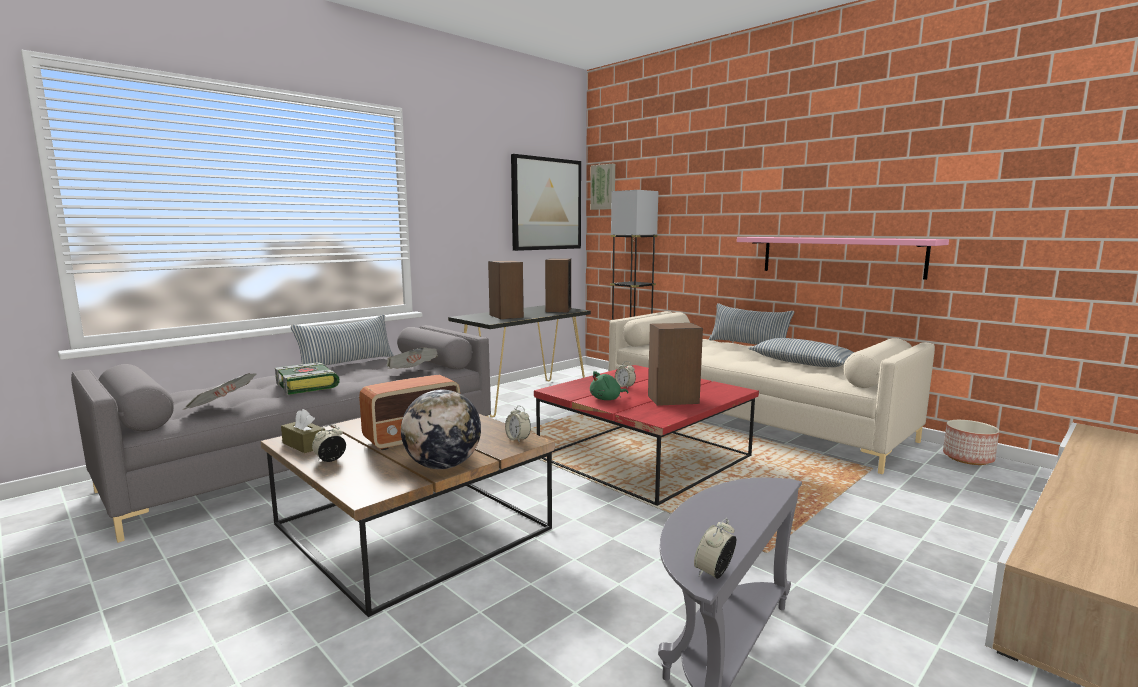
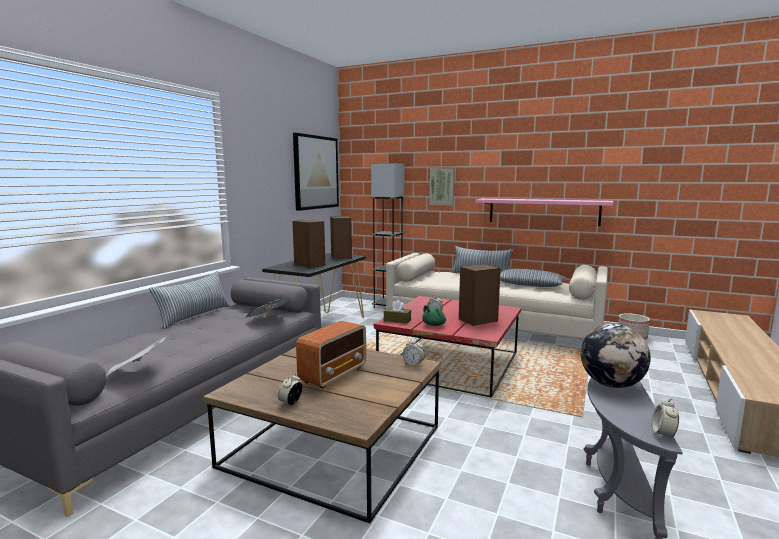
camera: 20 degrees left, 0 degrees up
book [275,362,340,395] -> none
brown tissue box [281,409,325,453] -> brown tissue box moved to [384,300,411,323]
globe [401,390,481,469] -> globe moved to [581,324,651,388]
picture [590,163,615,210] -> picture moved to [429,168,455,206]

